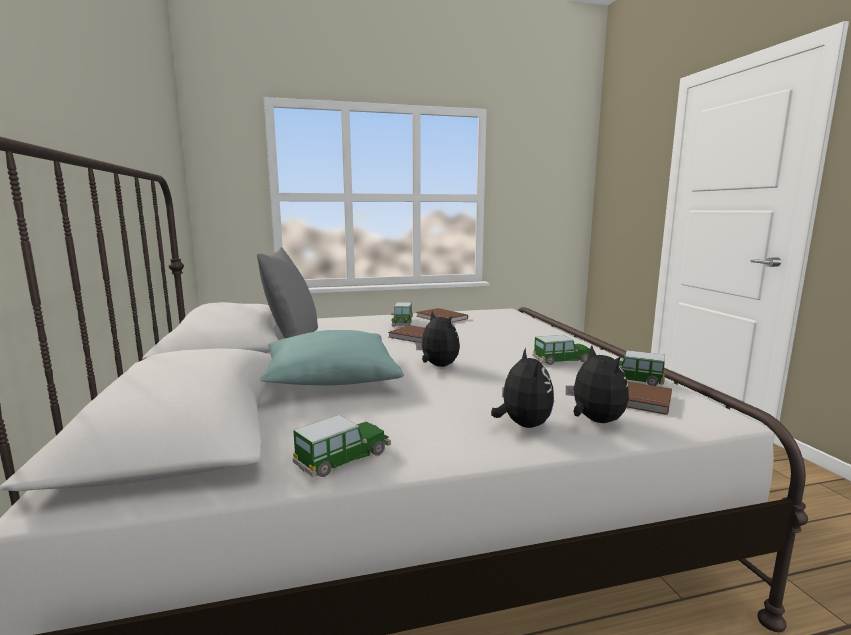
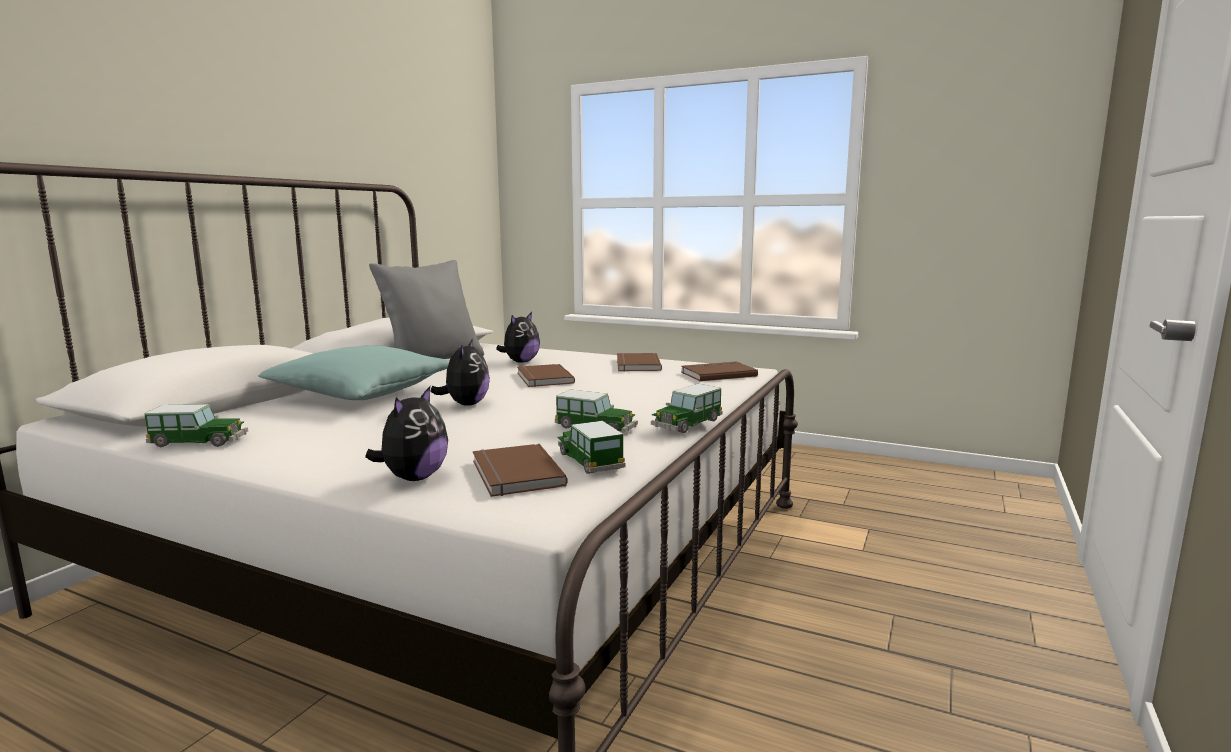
camera: 40 degrees right, 0 degrees up
toy car [391,302,413,326] -> toy car moved to [651,384,723,433]
plush toy [491,348,554,428] -> plush toy moved to [496,312,540,363]
none -> brown book [681,362,758,381]

